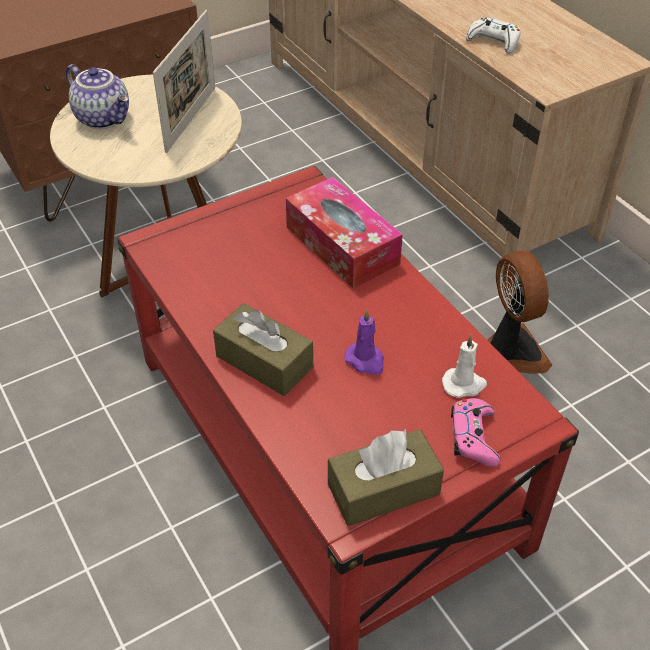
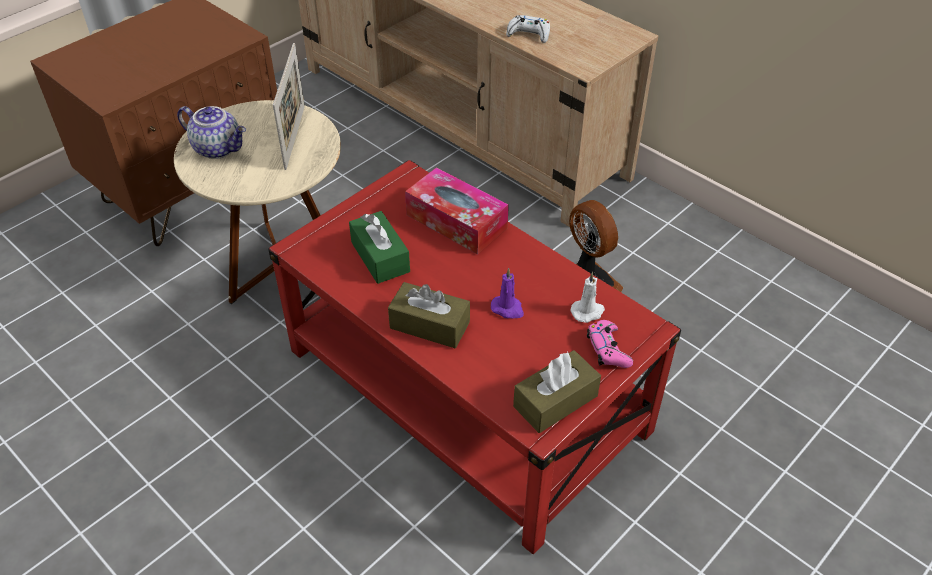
camera: 15 degrees left, 0 degrees up
none -> green tissue box [349,211,410,284]

